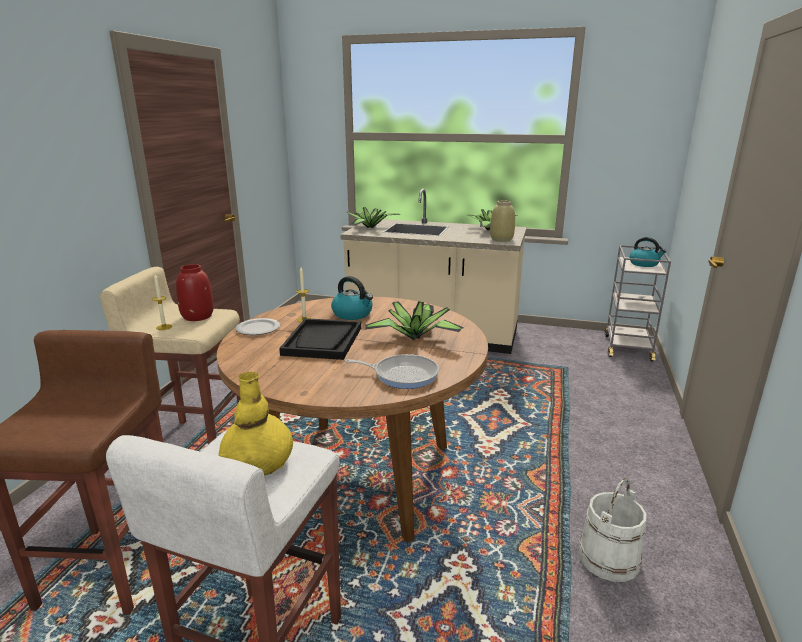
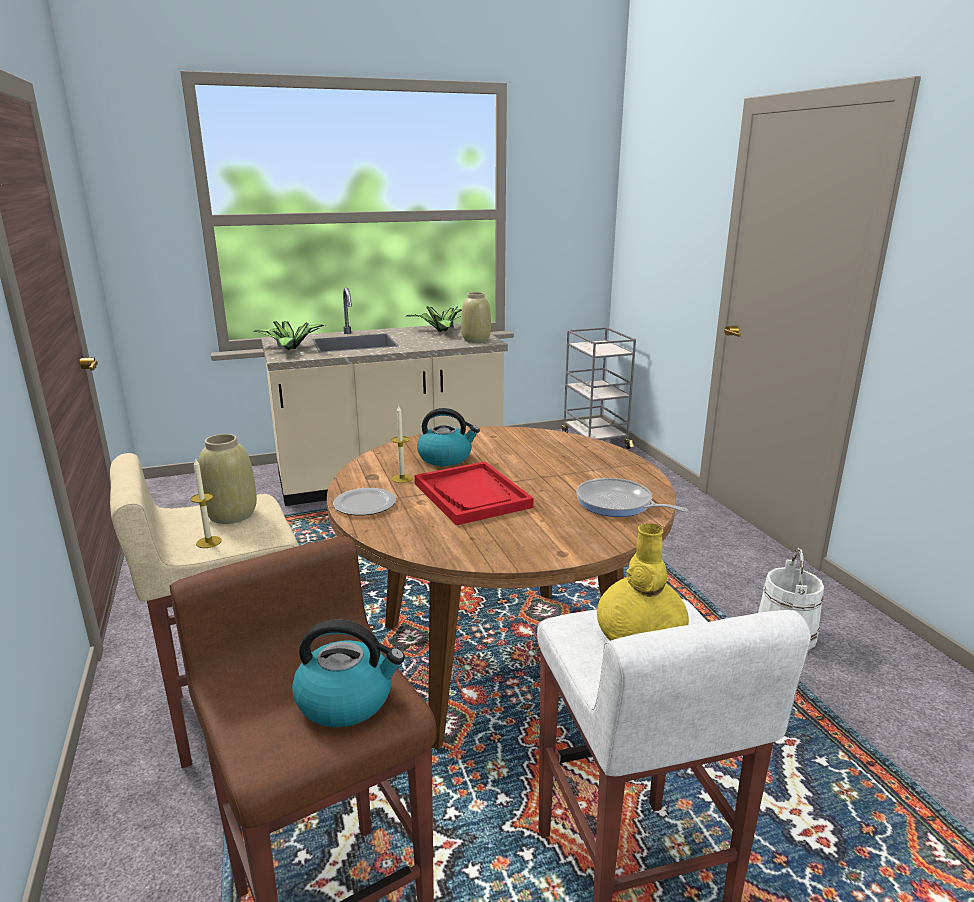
camera: 35 degrees left, 0 degrees up
red vase [176,264,214,321] -> beige vase [198,434,257,524]
black tray [279,318,361,360] -> red tray [415,461,533,525]
frying pan [345,354,439,389] -> frying pan turned 120 degrees counterclockwise [576,478,688,517]
potted plant [365,302,464,340] -> none
kettle [630,237,666,267] -> kettle moved to [292,619,405,727]

